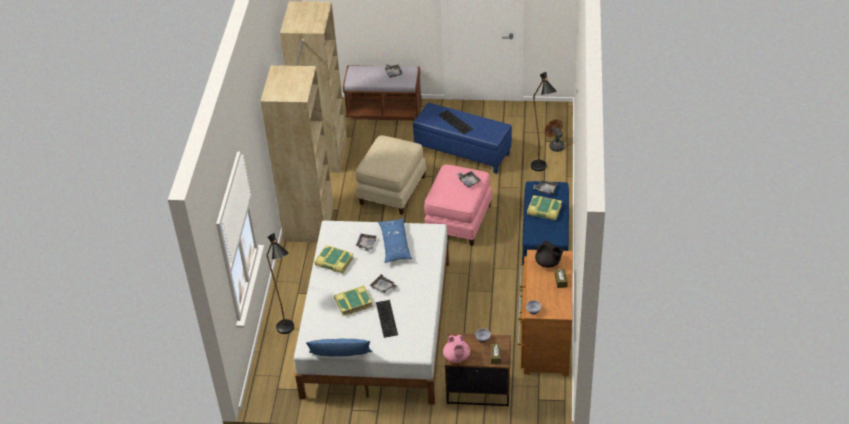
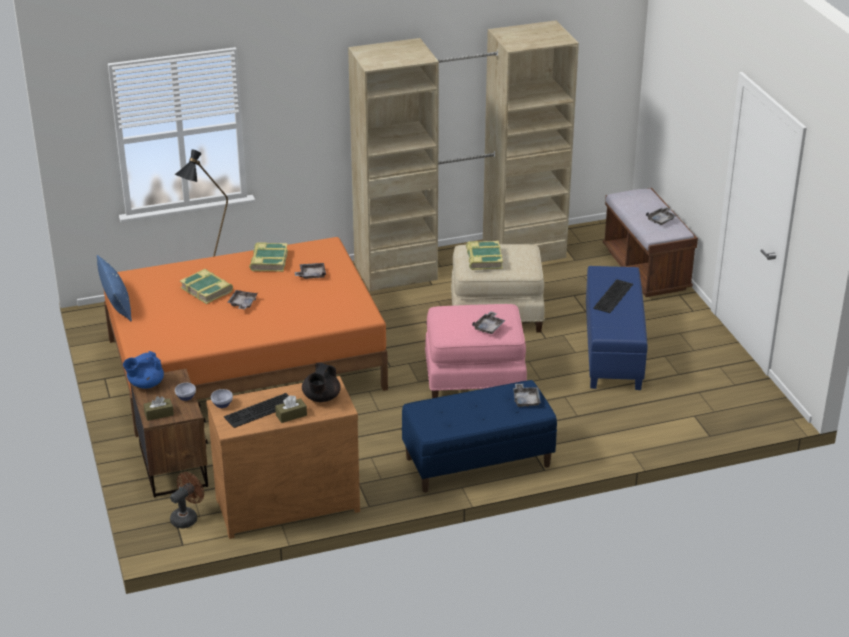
camera: 65 degrees right, 10 degrees down
white bed [294,221,449,405] -> orange bed [104,237,388,437]
keyboard [376,300,398,338] -> keyboard moved to [224,393,289,428]
blue pillow [378,218,412,263] -> none
pink teapot [443,335,470,363] -> blue teapot [123,351,164,389]
book [527,195,562,220] -> book moved to [466,241,503,270]
black floor lamp [531,72,557,171] -> none
brown fan [545,119,565,152] -> brown fan moved to [170,472,204,528]

